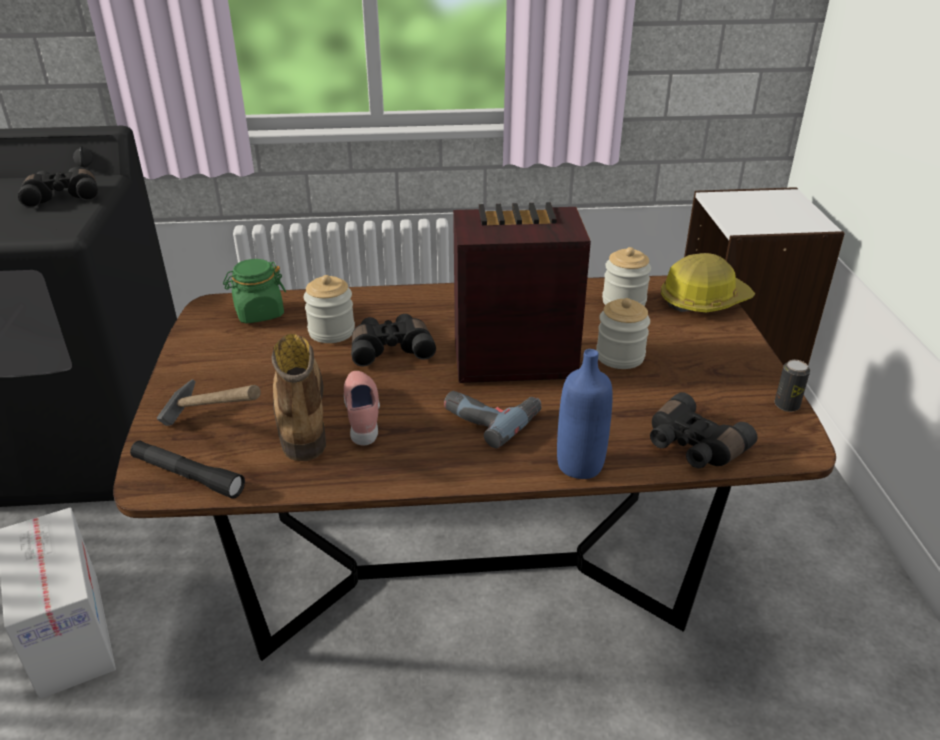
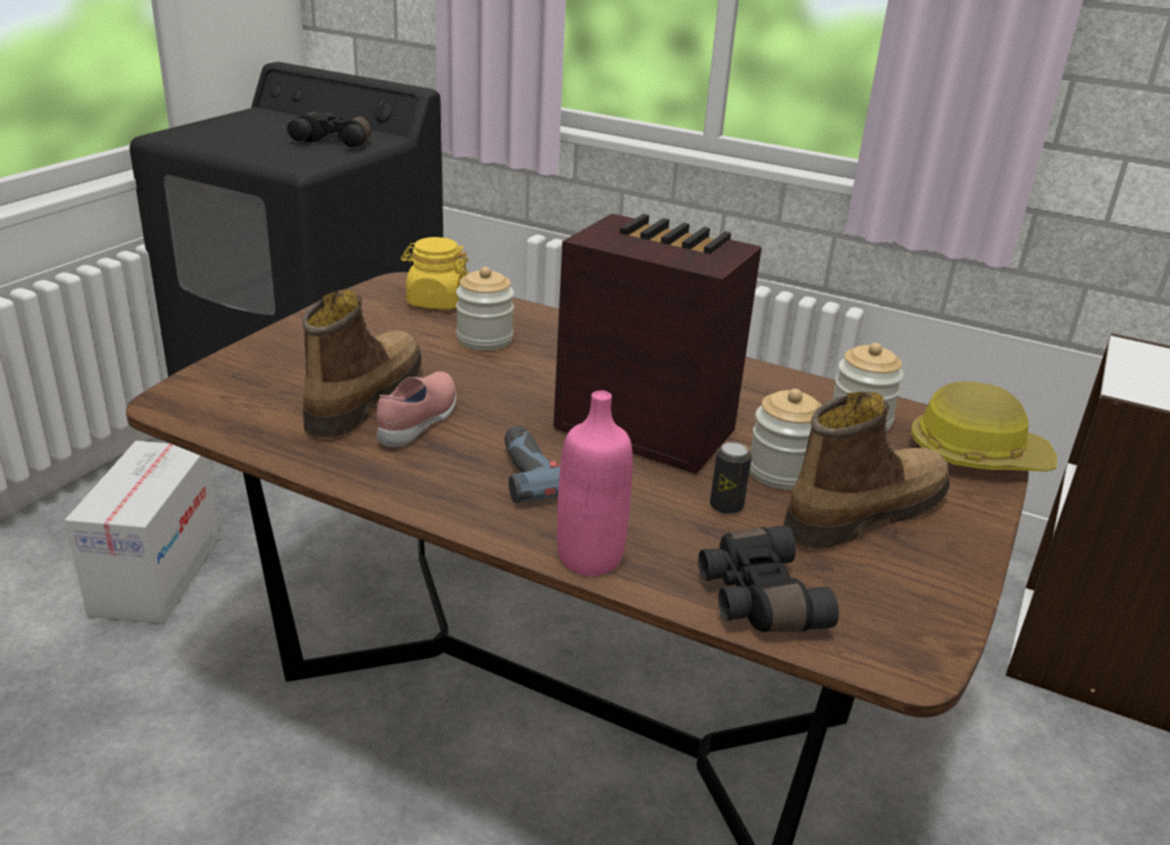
camera: 30 degrees right, 5 degrees down
black flashlight [130,440,245,499] -> none
hammer [157,379,261,426] -> none
green jar [223,259,286,323] -> yellow jar [401,237,469,310]
black binoculars [351,314,436,366] -> none
blue bottle [557,349,613,479] -> pink bottle [557,390,633,576]
can [775,360,810,412] -> can moved to [710,442,752,515]
none -> boot [783,391,950,549]

